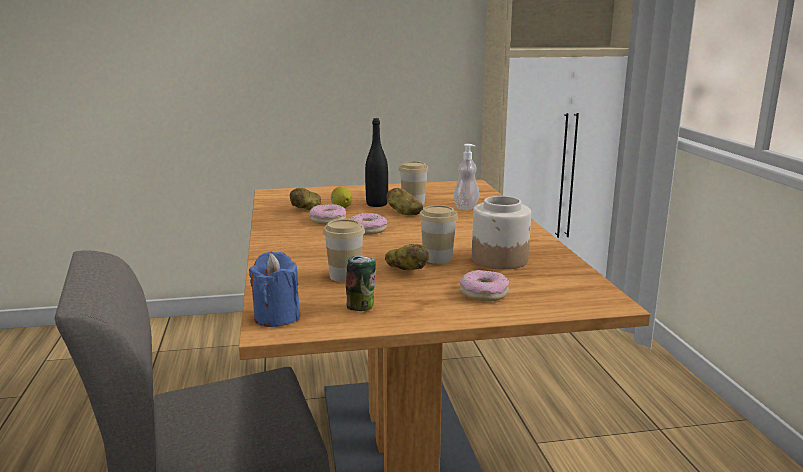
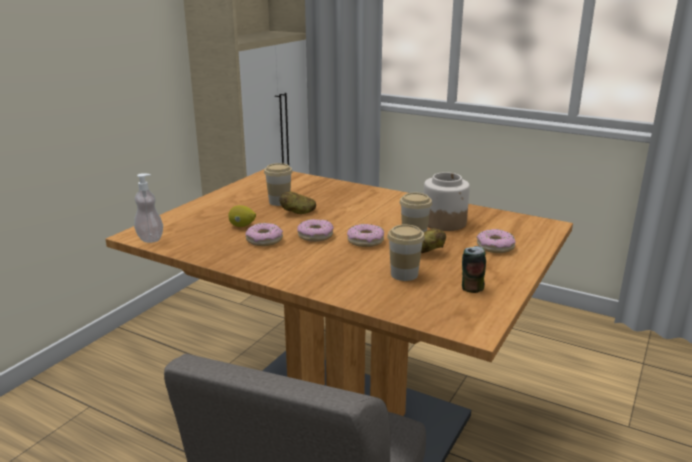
camera: 50 degrees left, 5 degrees up
blue candle [249,252,300,327] -> none
potato [290,188,321,210] -> none
black bottle [365,118,388,207] -> none
soap dispenser [454,144,479,210] -> soap dispenser moved to [134,173,163,243]
none -> donut [347,224,384,247]

